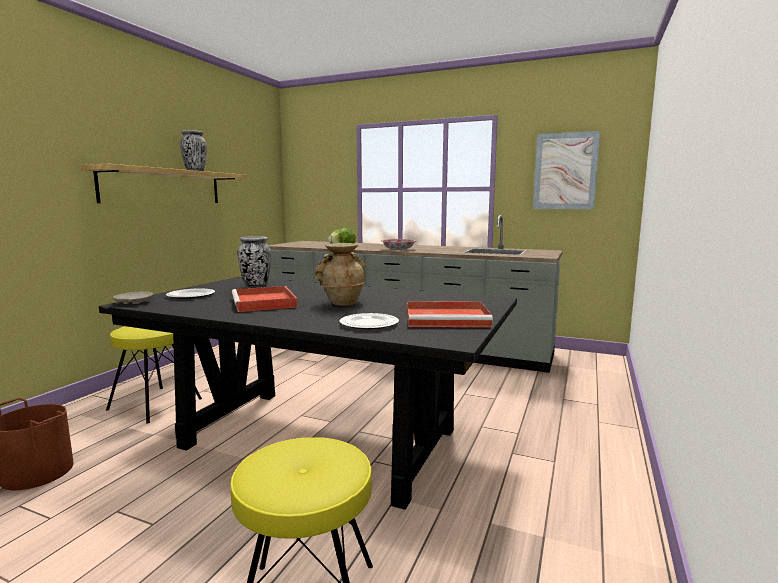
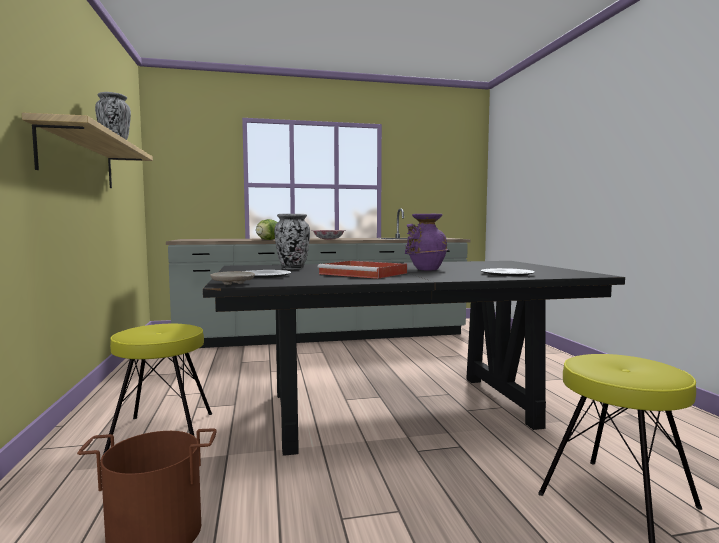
camera: 35 degrees left, 5 degrees down
beige vase [314,243,366,306] -> purple vase [405,214,448,270]
red tray [407,301,493,327] -> none
picture [533,131,600,209] -> none

